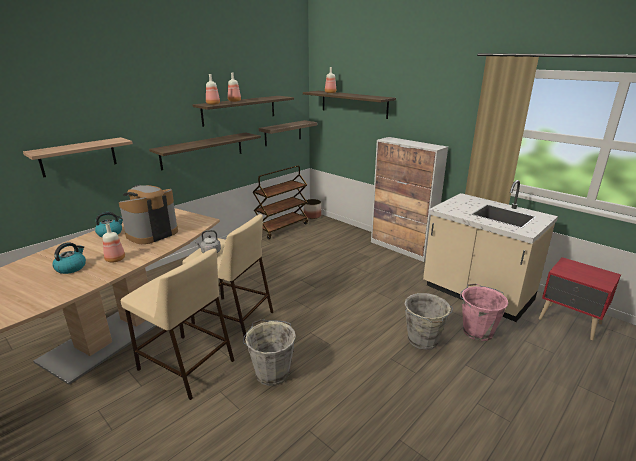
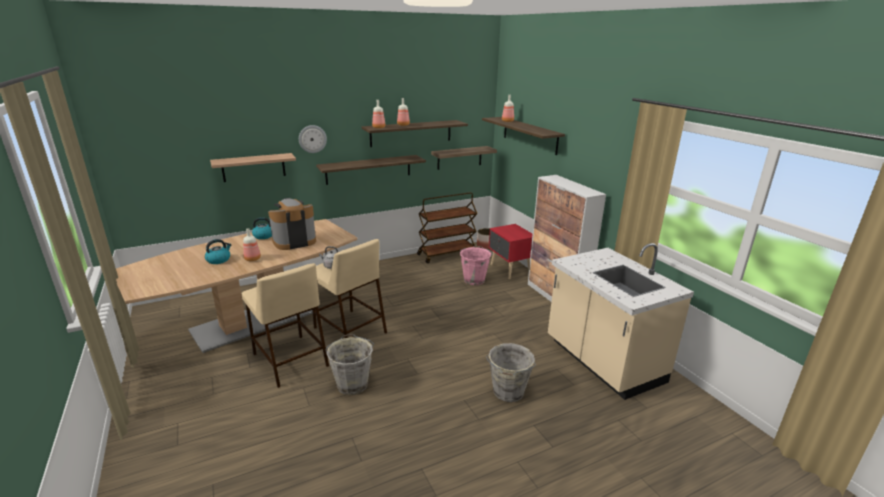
camera: 20 degrees right, 0 degrees up
pink bucket [460,283,508,341] -> pink bucket moved to [460,246,493,285]
red nightstand [539,257,621,340] -> red nightstand moved to [489,224,533,279]
none -> wall clock [299,125,327,153]

